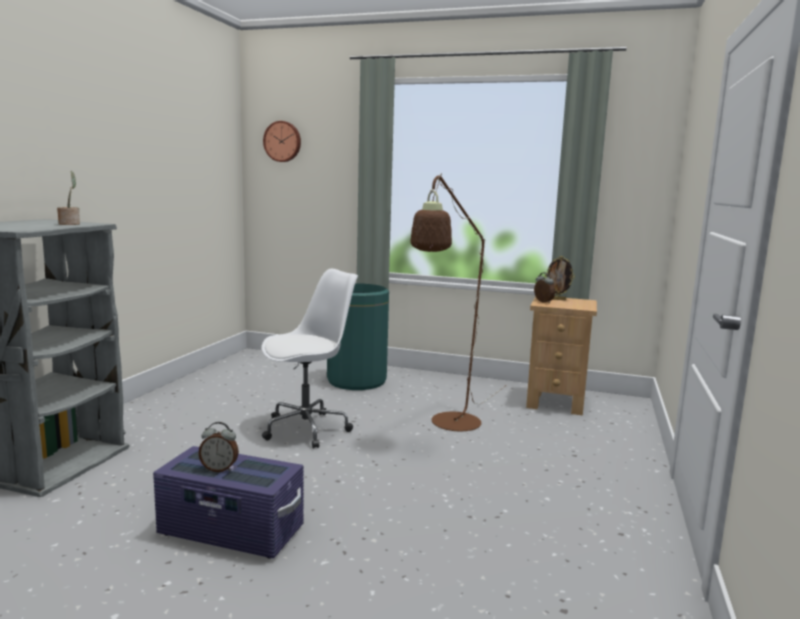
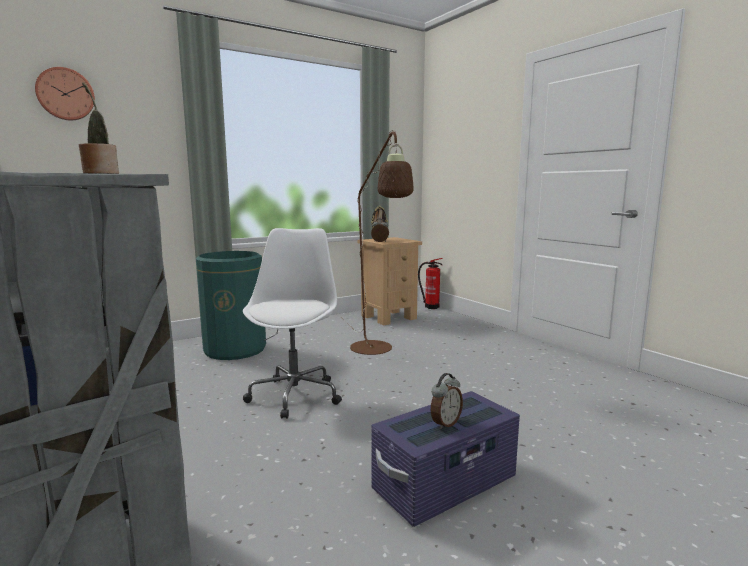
camera: 50 degrees left, 0 degrees up
none -> fire extinguisher [418,258,443,309]

